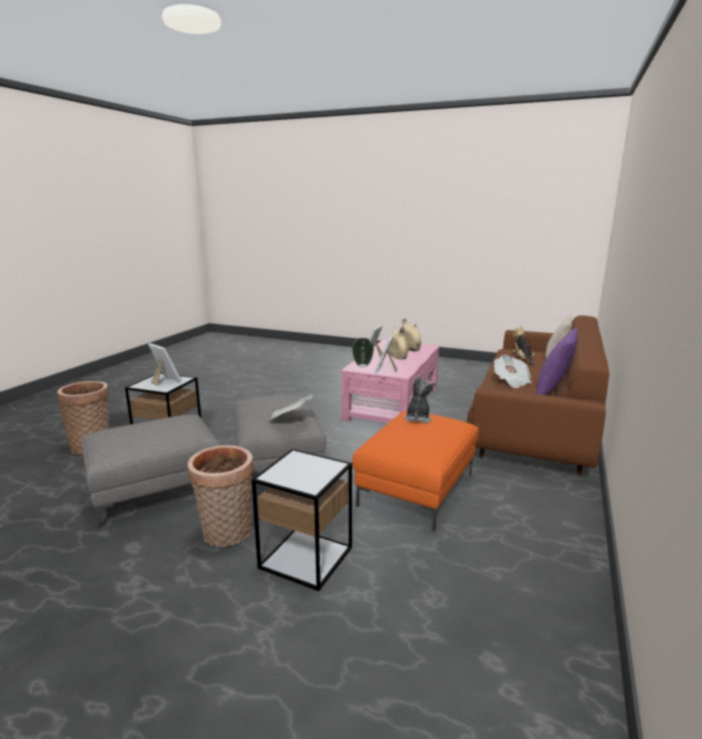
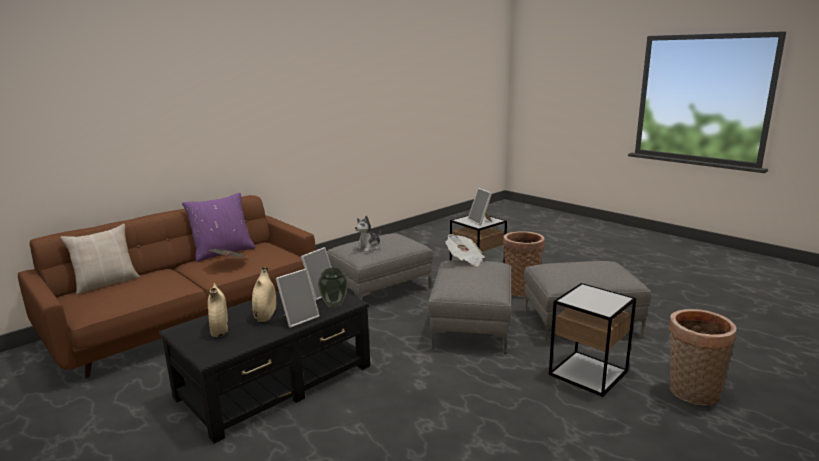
camera: 155 degrees left, 0 degrees up
picture frame [148,343,182,386] -> picture frame moved to [468,188,492,226]
pink coffee table [340,340,440,423] -> black coffee table [159,291,370,443]
orange ottoman [352,411,479,531] -> grey ottoman [327,233,433,299]
plush toy [513,326,535,367] -> none

